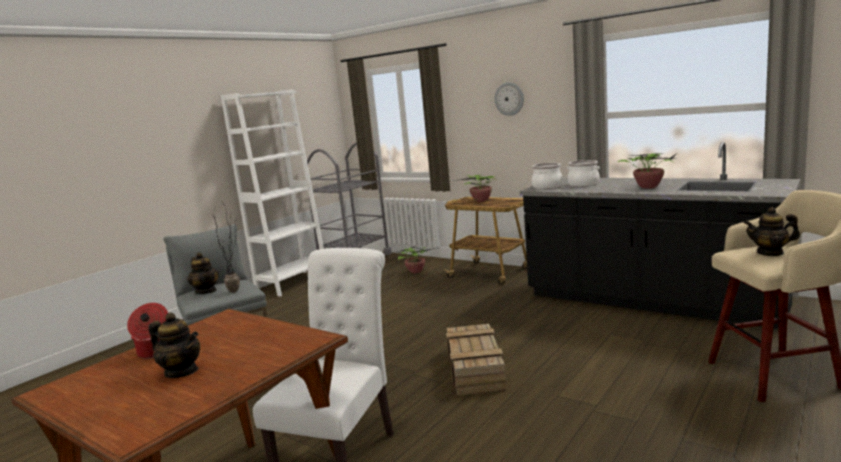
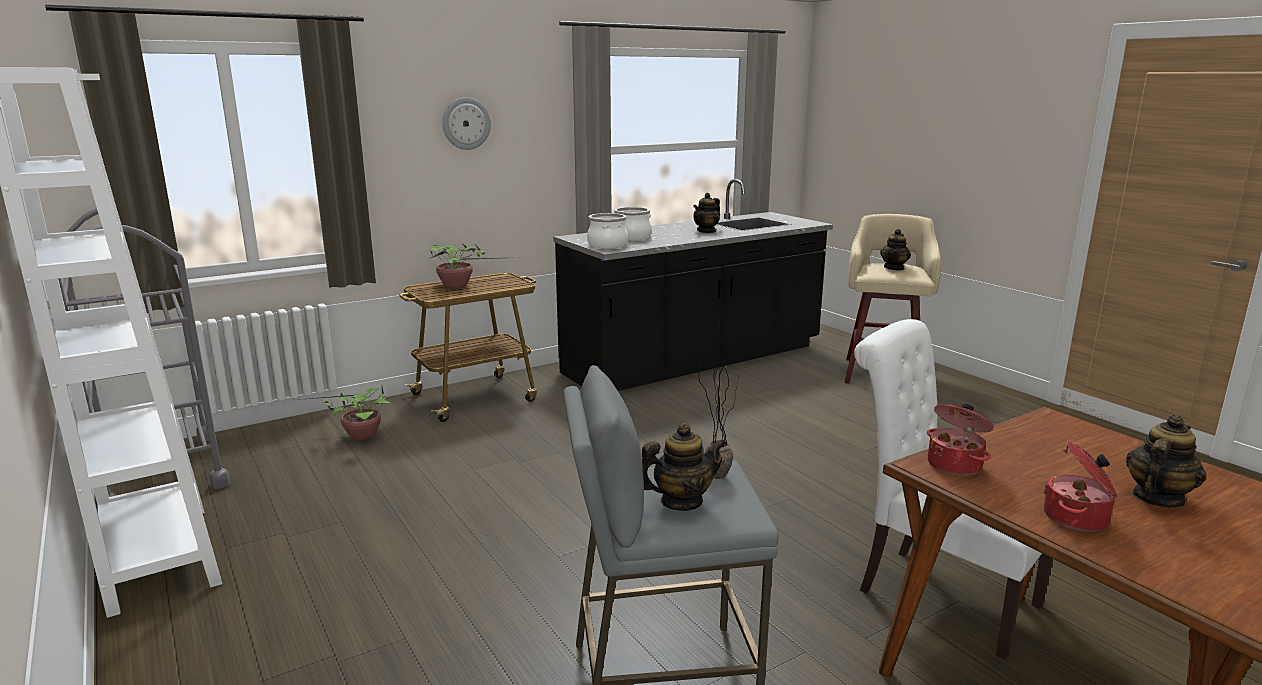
camera: 70 degrees left, 5 degrees up
crate [446,324,506,396] -> none
potted plant [618,153,679,189] -> teapot [693,193,720,233]
none -> cooking pot [927,404,994,476]

